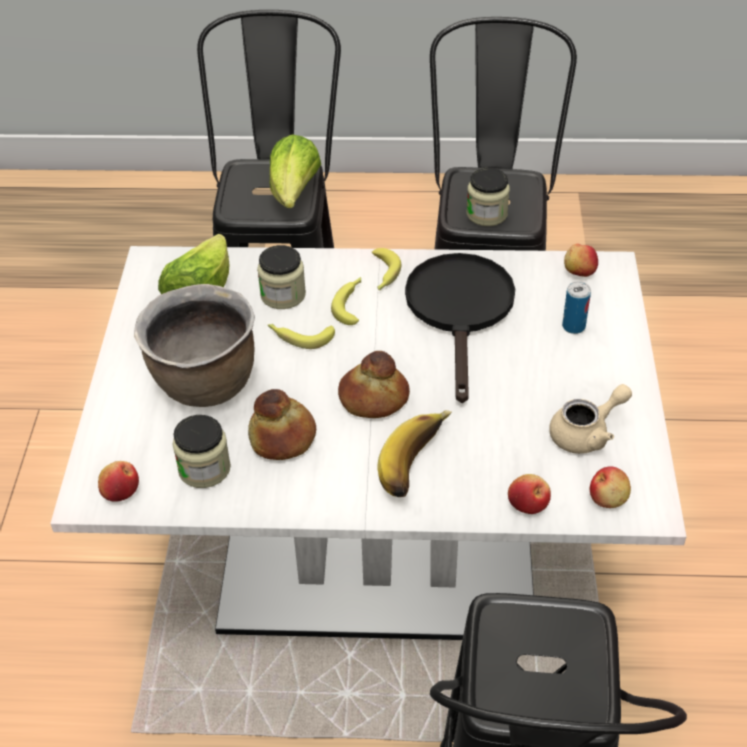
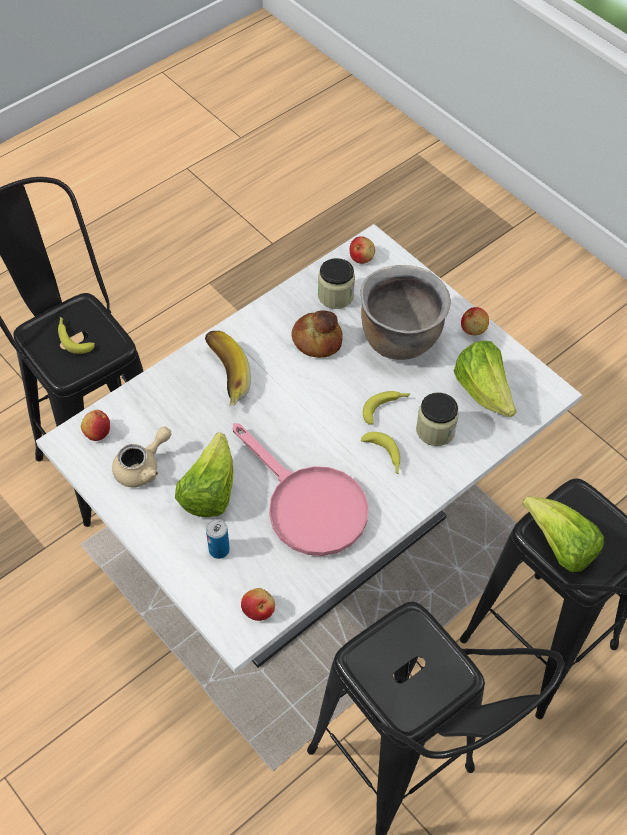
camera: 135 degrees right, 10 degrees up
bread [338,351,410,418] -> none
banana [372,248,401,290] -> banana moved to [58,317,95,354]
black frying pan [405,253,515,403] -> pink frying pan [233,423,368,556]
jar [467,168,510,226] -> none
apple [508,474,551,514] -> apple moved to [461,307,489,335]
beige teapot [549,384,632,454] -> beige teapot turned 150 degrees counterclockwise [112,427,171,487]
none -> lettuce [175,432,234,517]

